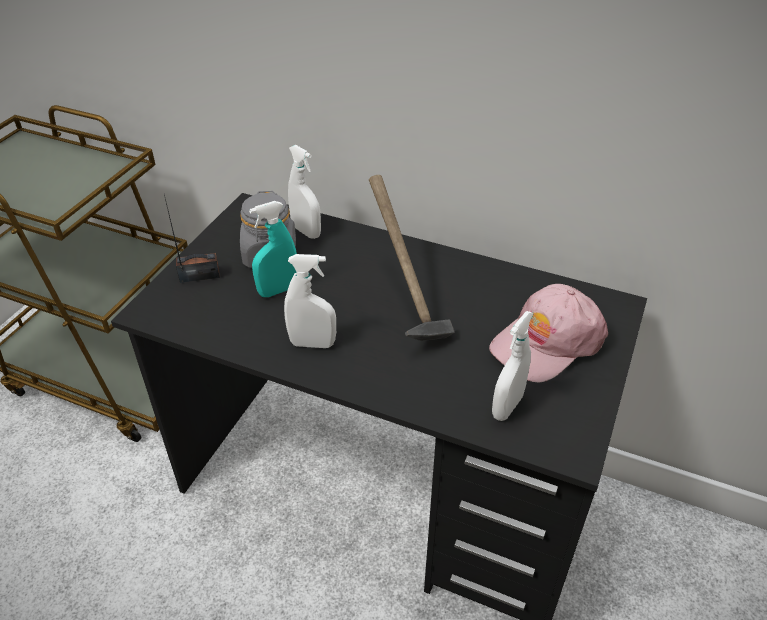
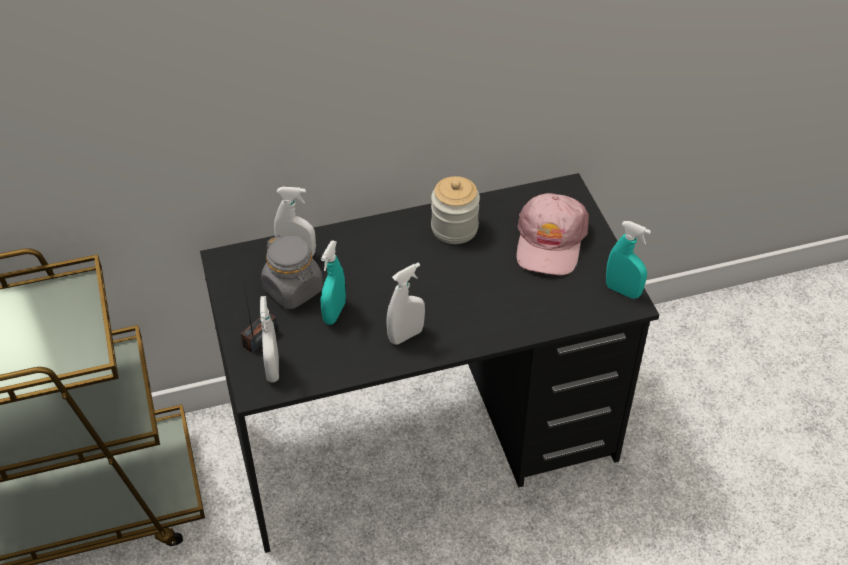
camera: 40 degrees left, 5 degrees up
hammer [369,175,455,341] -> none
white spray bottle [492,311,534,421] -> white spray bottle moved to [260,296,279,382]
none -> jar [431,176,480,244]
none -> turquoise spray bottle [606,221,651,299]

